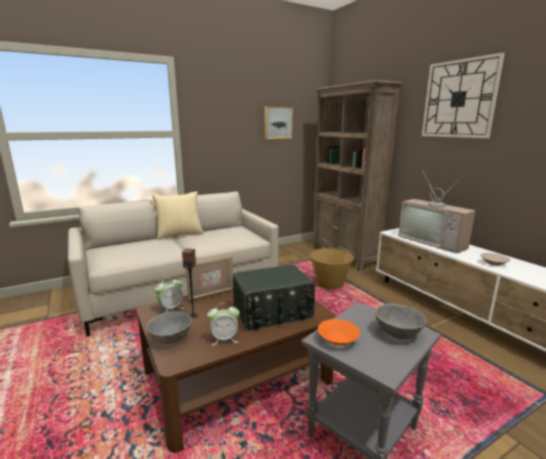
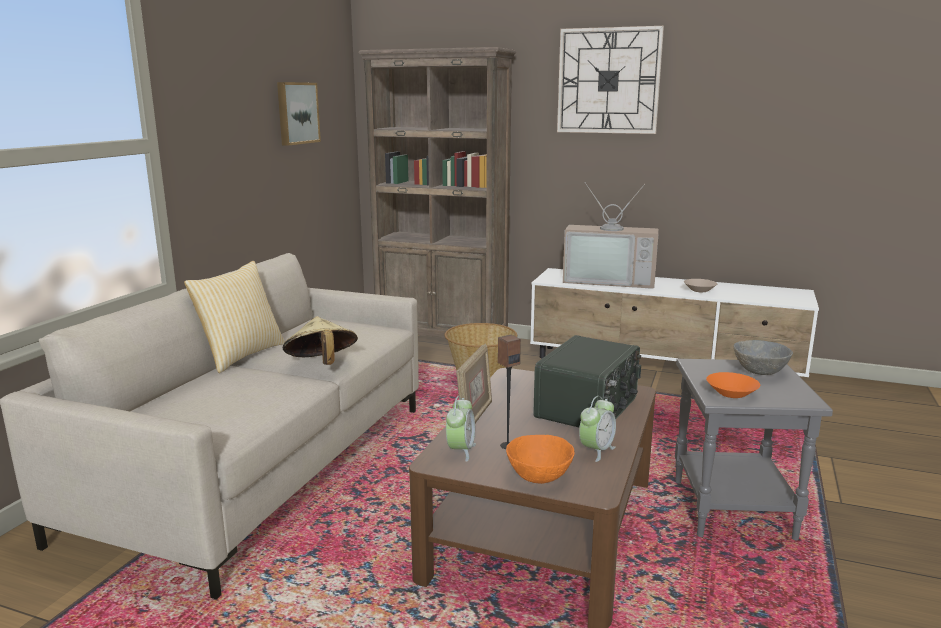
camera: 40 degrees left, 0 degrees up
grey bowl [146,311,192,344] -> orange bowl [506,435,575,484]
none -> beige hat [283,316,358,365]

